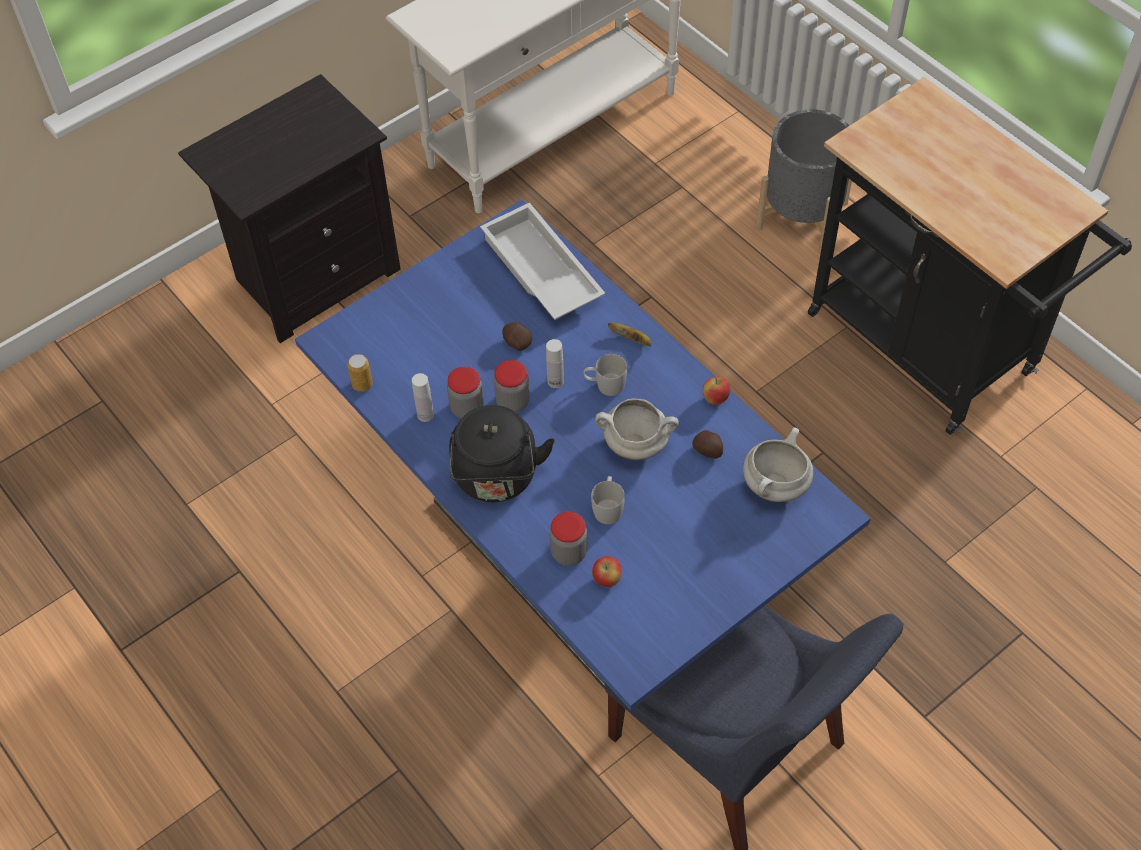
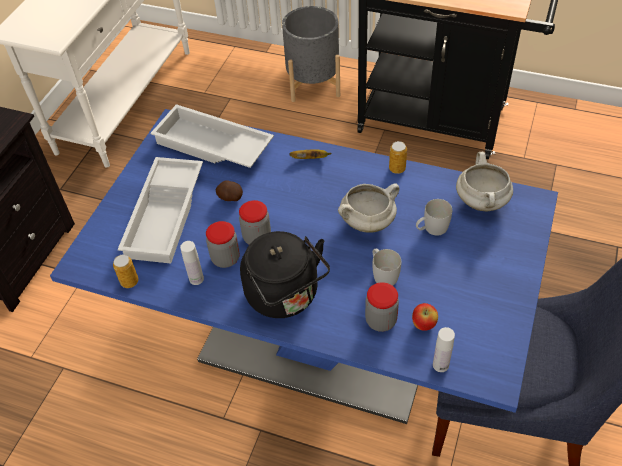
camera: 30 degrees left, 5 degrees down
white bottle [546,339,564,388] -> white bottle moved to [433,327,455,372]
white mug [583,354,627,396] -> white mug moved to [416,199,452,236]
potato [692,430,723,459] -> none
apple [703,377,730,405] -> can [389,141,407,174]
none -> white tray [118,157,203,264]

